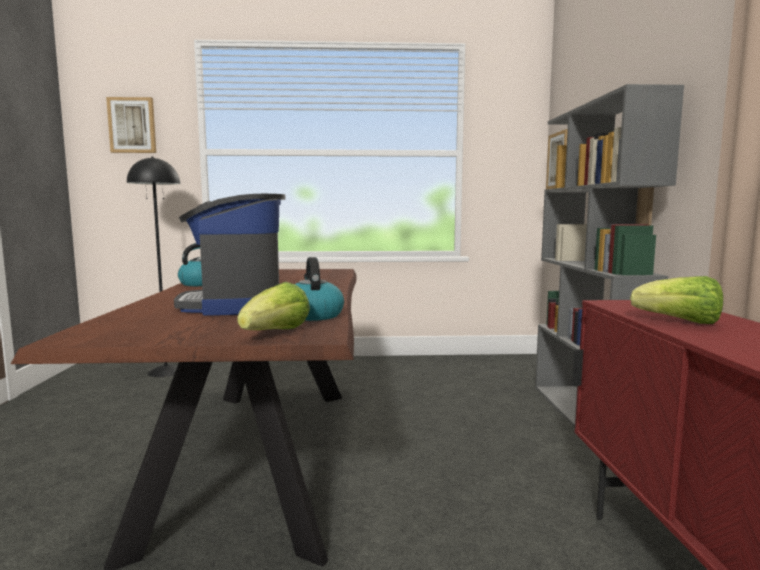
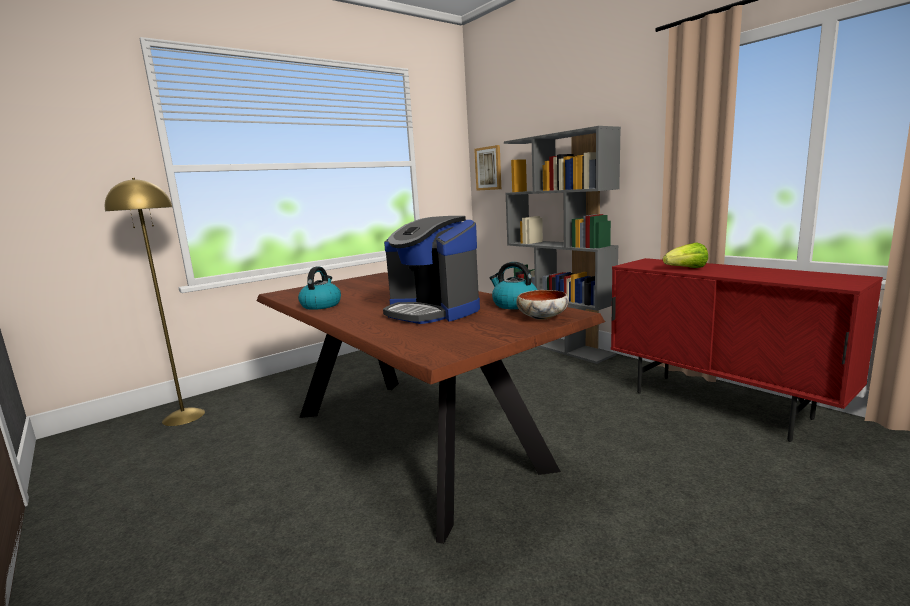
camera: 35 degrees left, 5 degrees up
picture [106,97,156,153] -> none
black floor lamp [127,157,180,377] -> yellow floor lamp [105,178,205,426]
lettuce [237,282,310,330] -> bowl [516,290,569,320]

